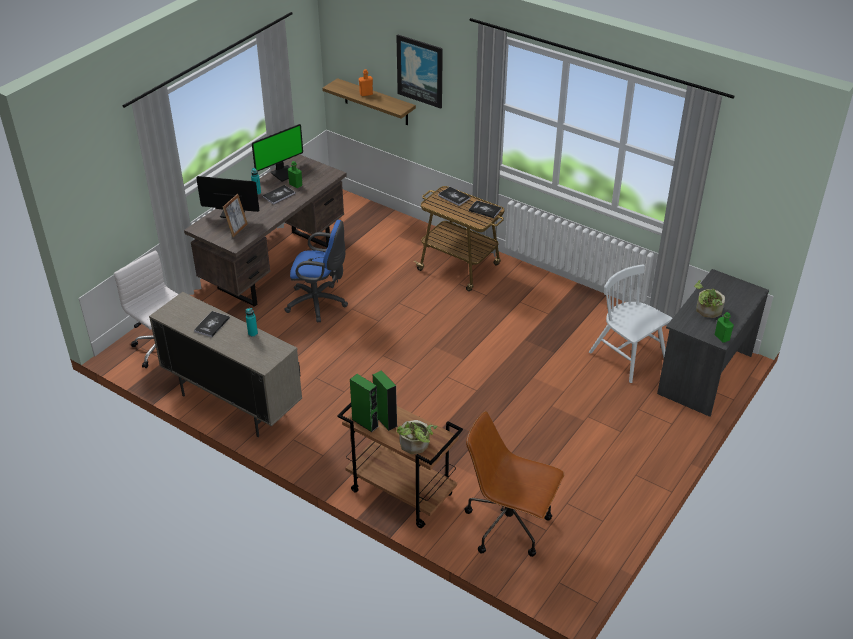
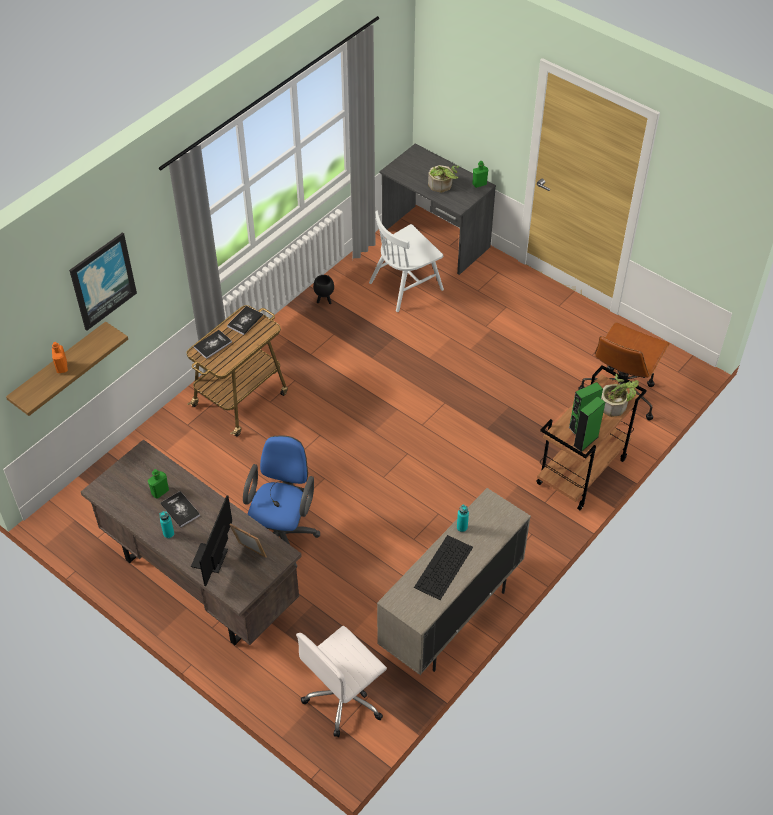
camera: 85 degrees left, 10 degrees up
book [194,311,230,337] -> keyboard [414,535,473,600]
monitor [252,124,303,182] -> none
none -> black planter [313,275,334,304]

